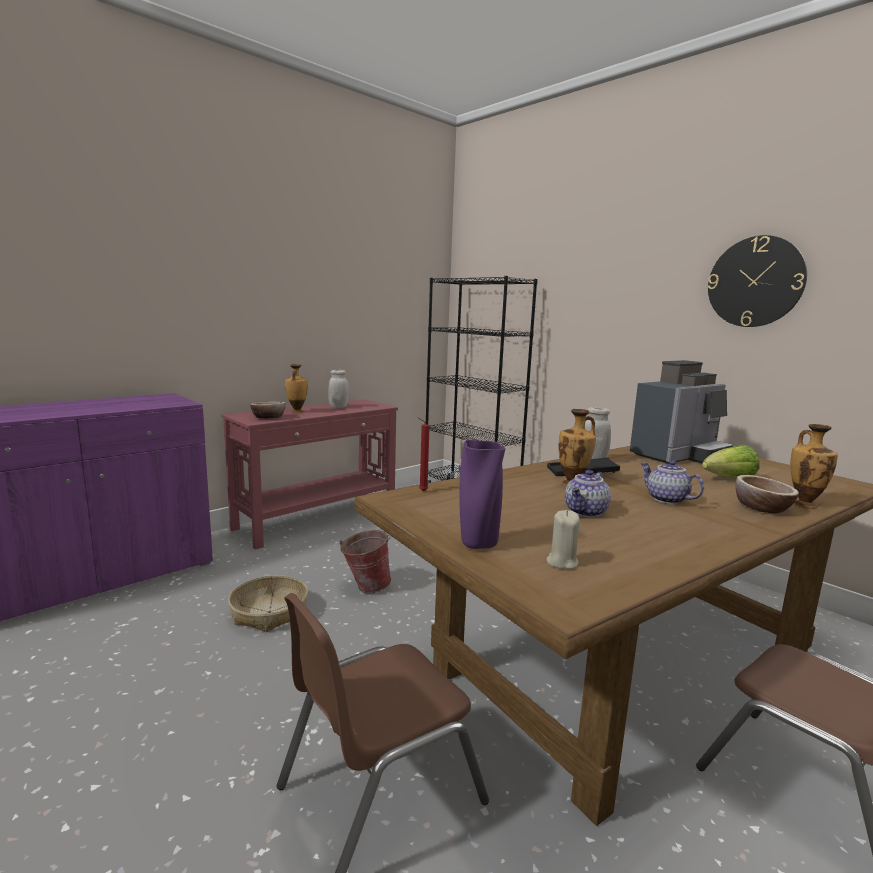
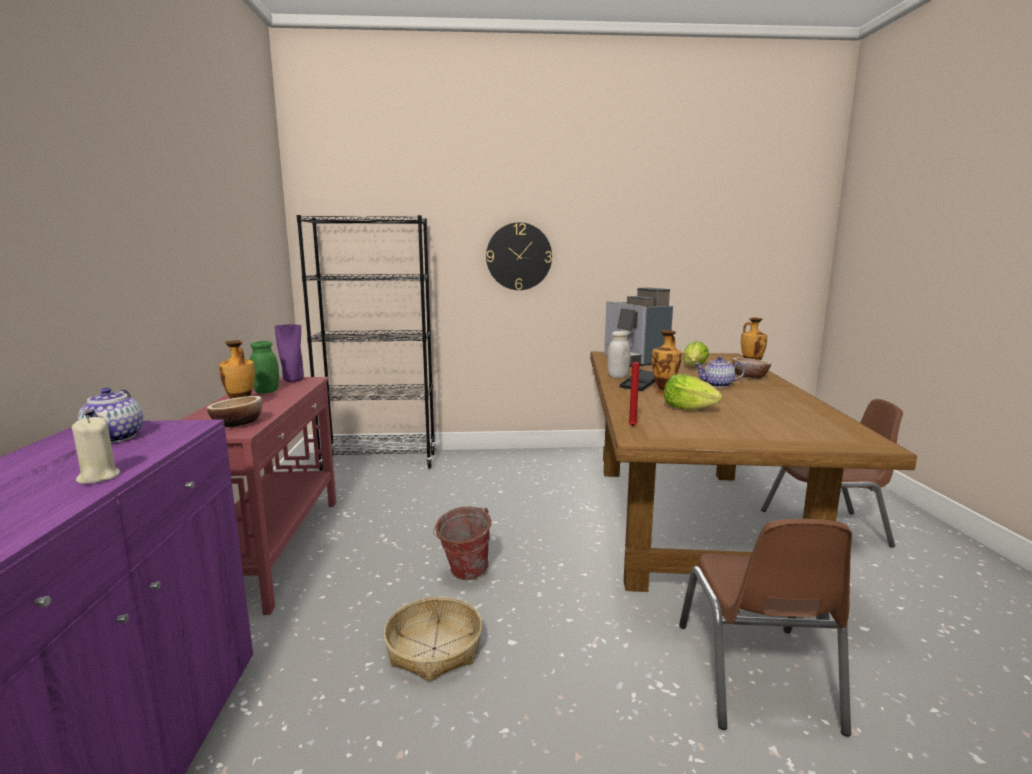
camera: 50 degrees left, 0 degrees up
white jar [328,370,349,408] -> green jar [250,341,279,394]
purple vase [459,440,505,549] -> purple vase moved to [275,324,304,382]
beige candle [547,510,580,569] -> beige candle moved to [72,417,120,484]
teapot [565,470,611,517] -> teapot moved to [78,388,143,443]
coffee machine [630,360,733,464] -> coffee machine turned 150 degrees clockwise [604,287,673,367]
wall clock [708,235,807,327] -> wall clock moved to [486,222,552,290]
none -> lettuce [664,374,722,410]

